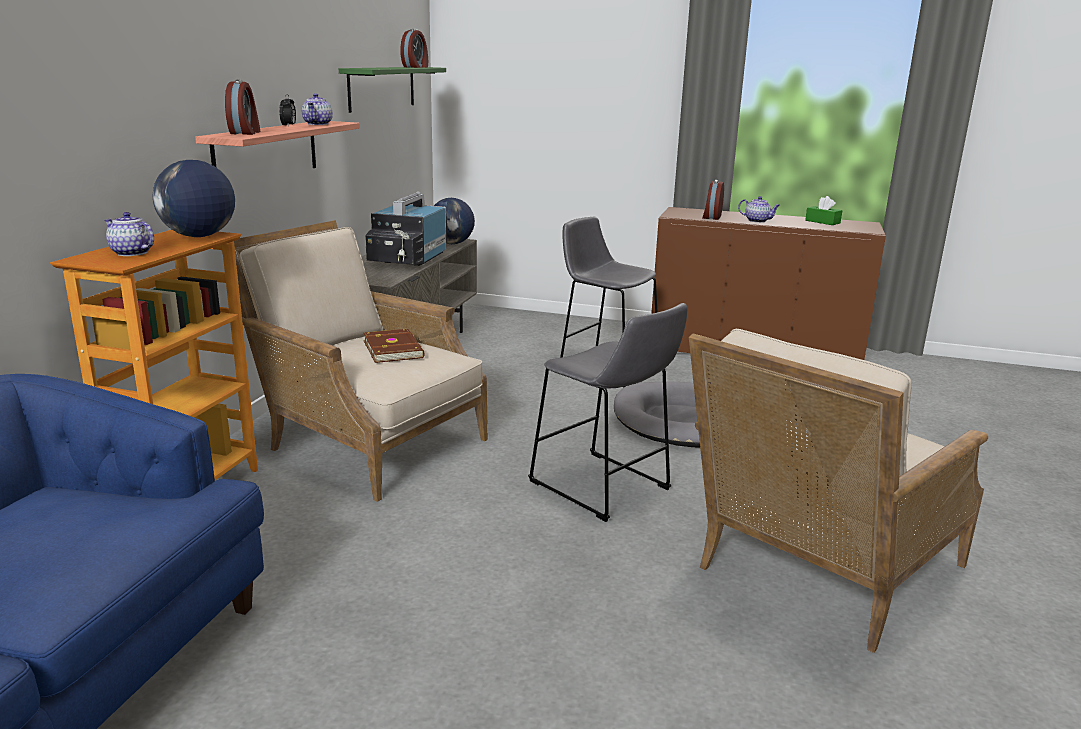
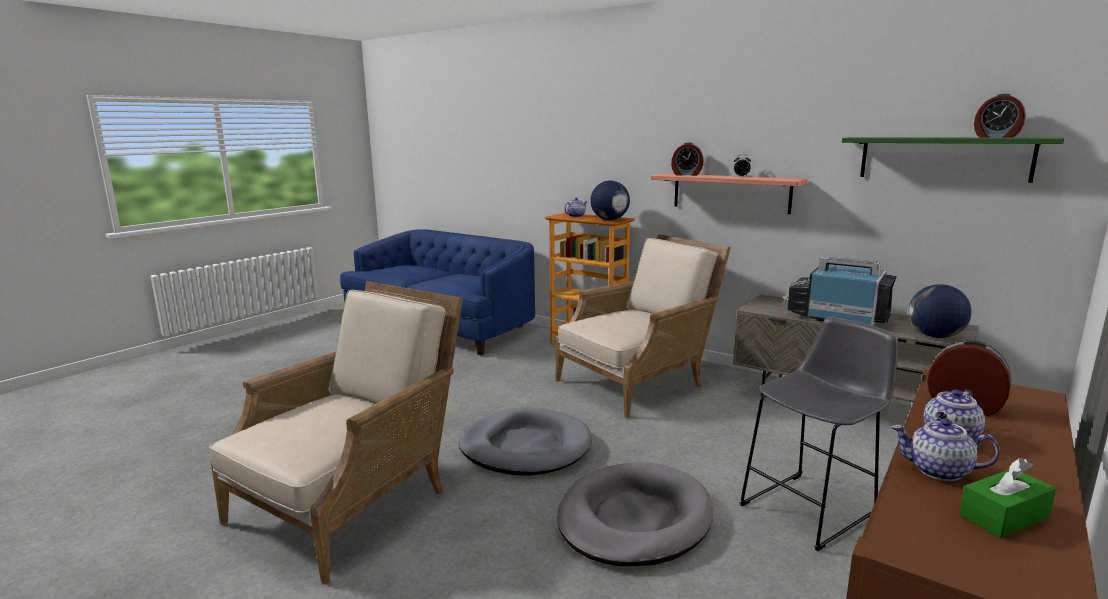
camera: 110 degrees right, 5 degrees down
teapot [302,93,333,125] -> teapot moved to [891,419,1000,481]
brown book [363,329,425,363] -> none
grey stool [528,303,688,522] -> grey dog bed [459,407,592,475]
beige armchair [689,329,988,653] -> beige armchair turned 60 degrees clockwise [209,281,463,585]

